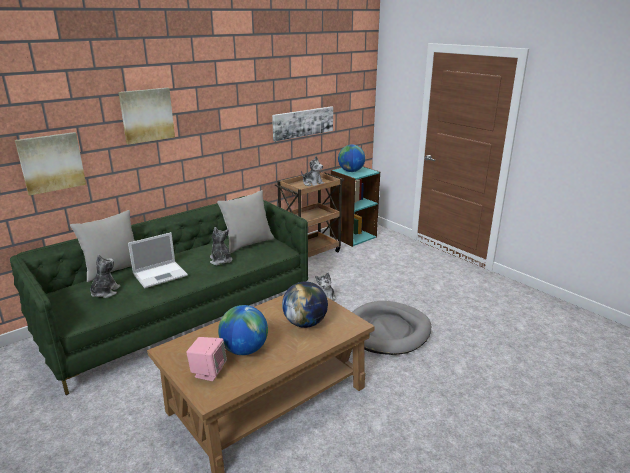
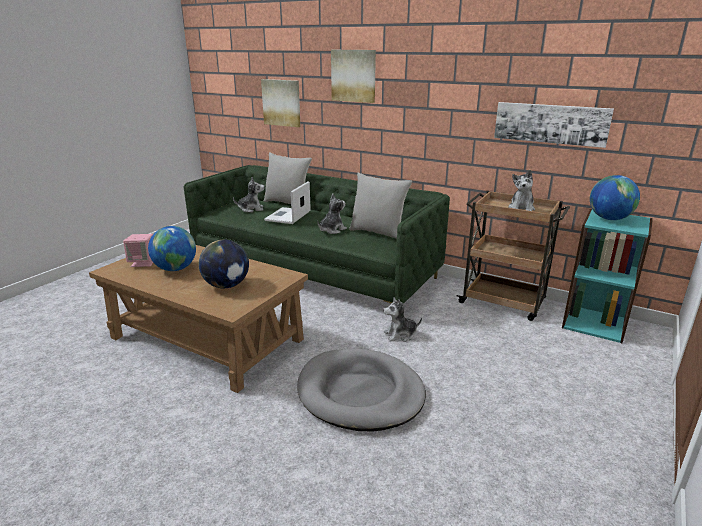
camera: 70 degrees right, 0 degrees up
laptop [128,232,188,288] -> laptop turned 75 degrees clockwise [264,181,311,224]

